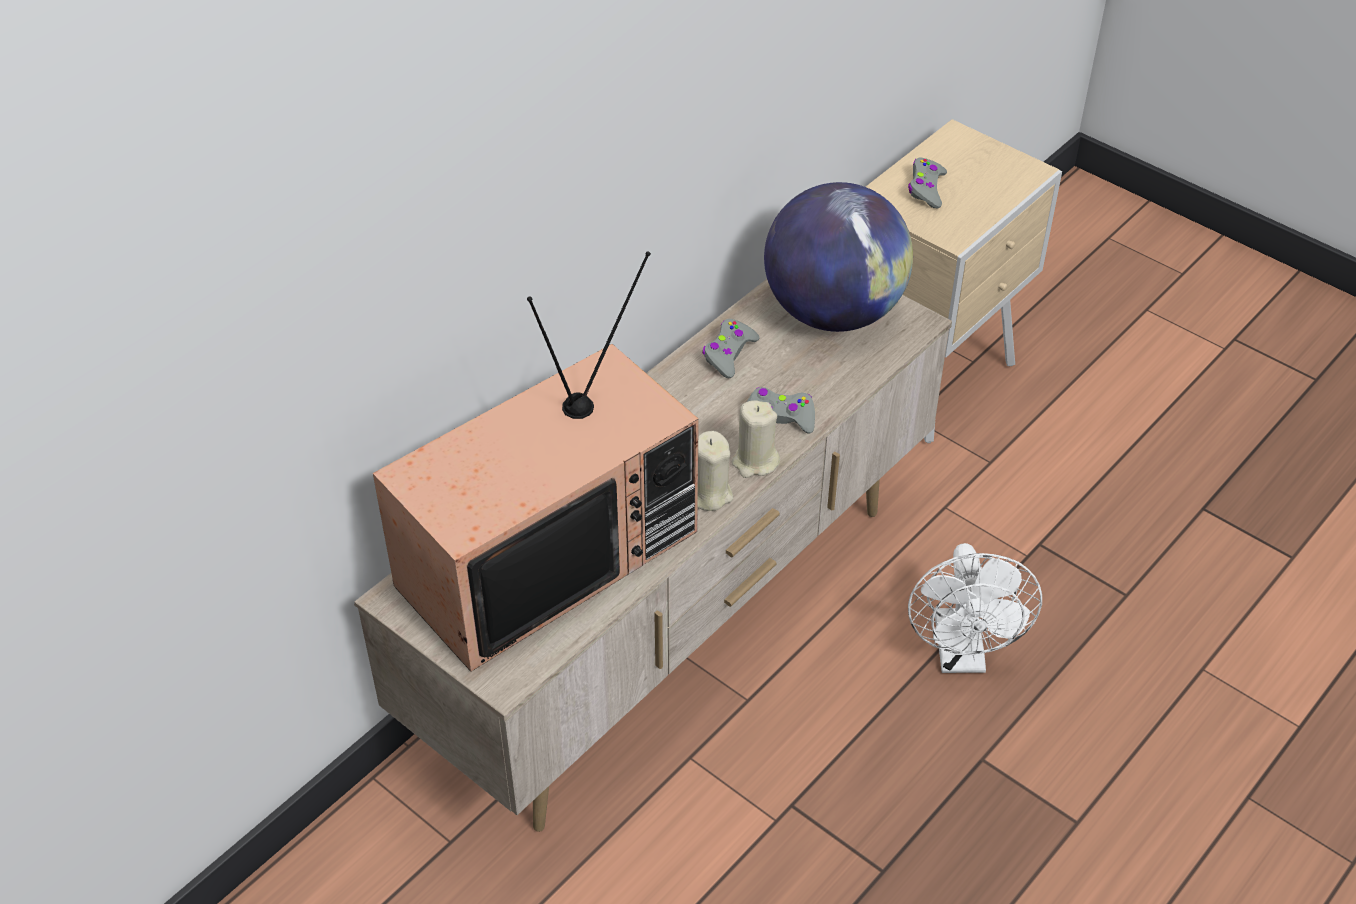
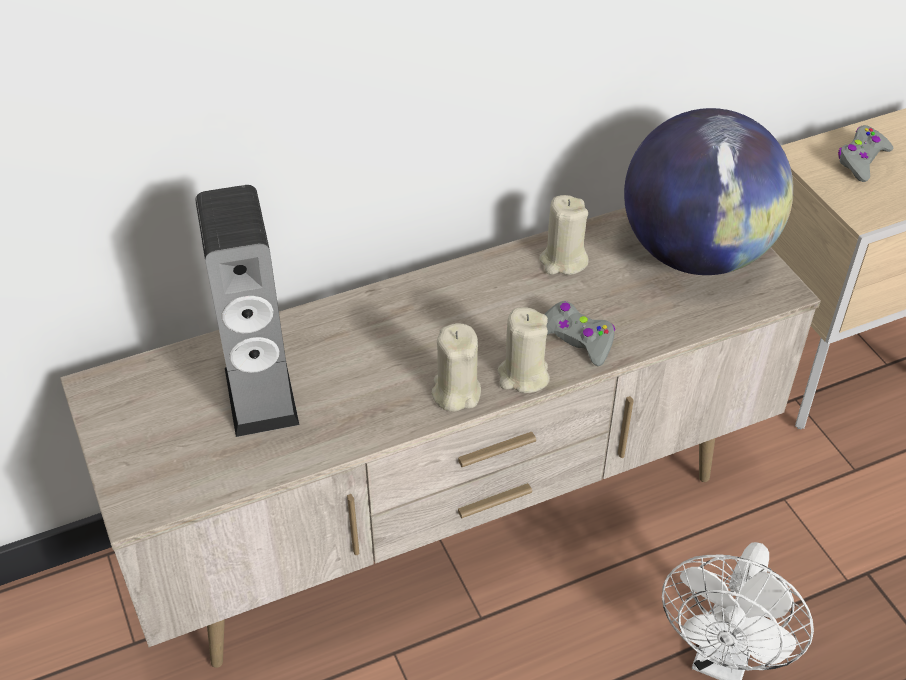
camera: 25 degrees right, 0 degrees up
television [373,251,699,672] -> speaker [195,185,300,437]
grey game controller [702,319,760,378] -> beige candle [539,195,589,275]

